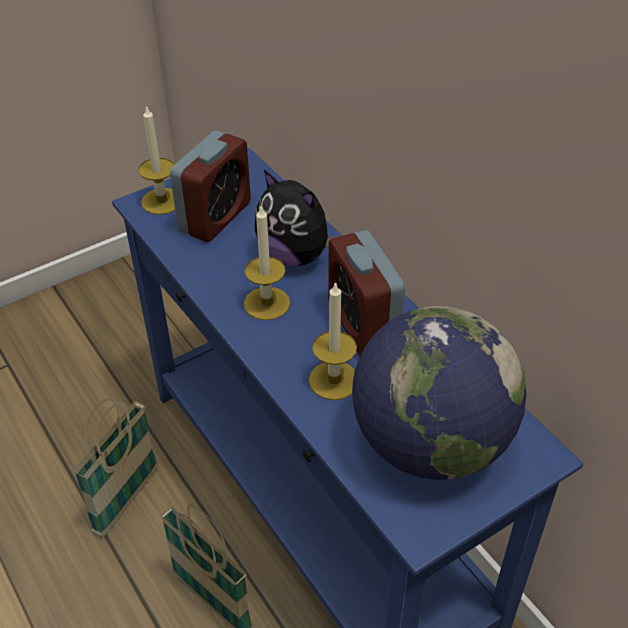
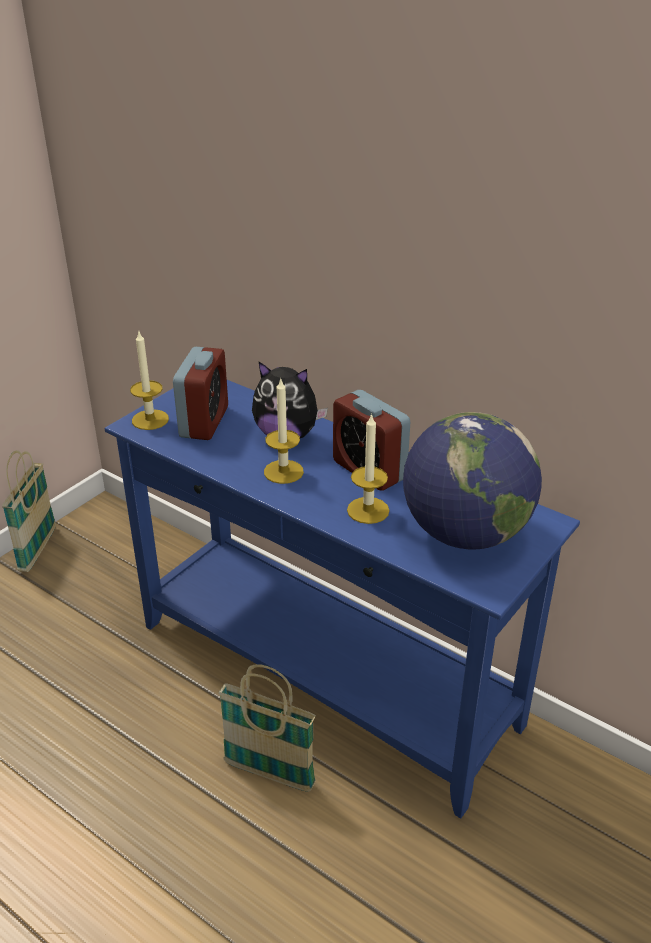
camera: 20 degrees left, 10 degrees down
basket [73,397,158,537] -> basket moved to [2,450,56,572]

